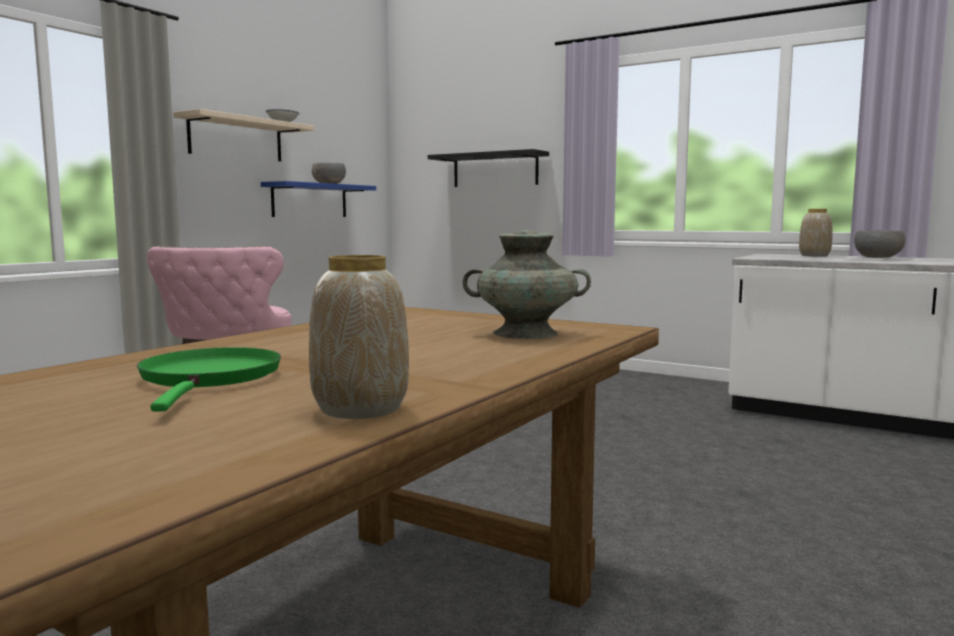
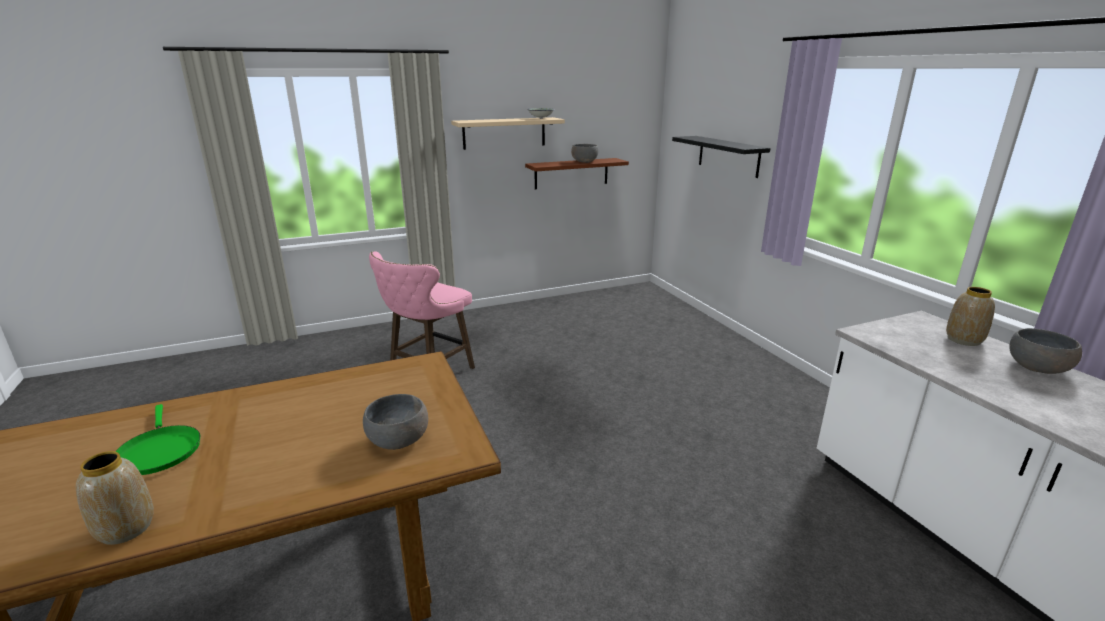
camera: 35 degrees right, 15 degrees up
green frying pan [137,347,281,412] -> green frying pan turned 120 degrees clockwise [115,404,200,475]
blue shelf [261,181,376,217] -> brown shelf [525,158,629,189]
turquoise vase [463,230,591,339] -> grey bowl [363,394,428,450]

